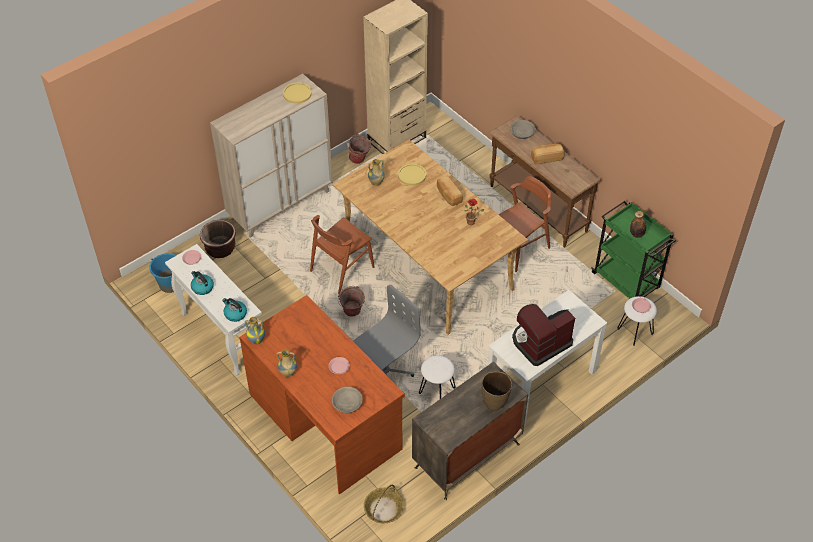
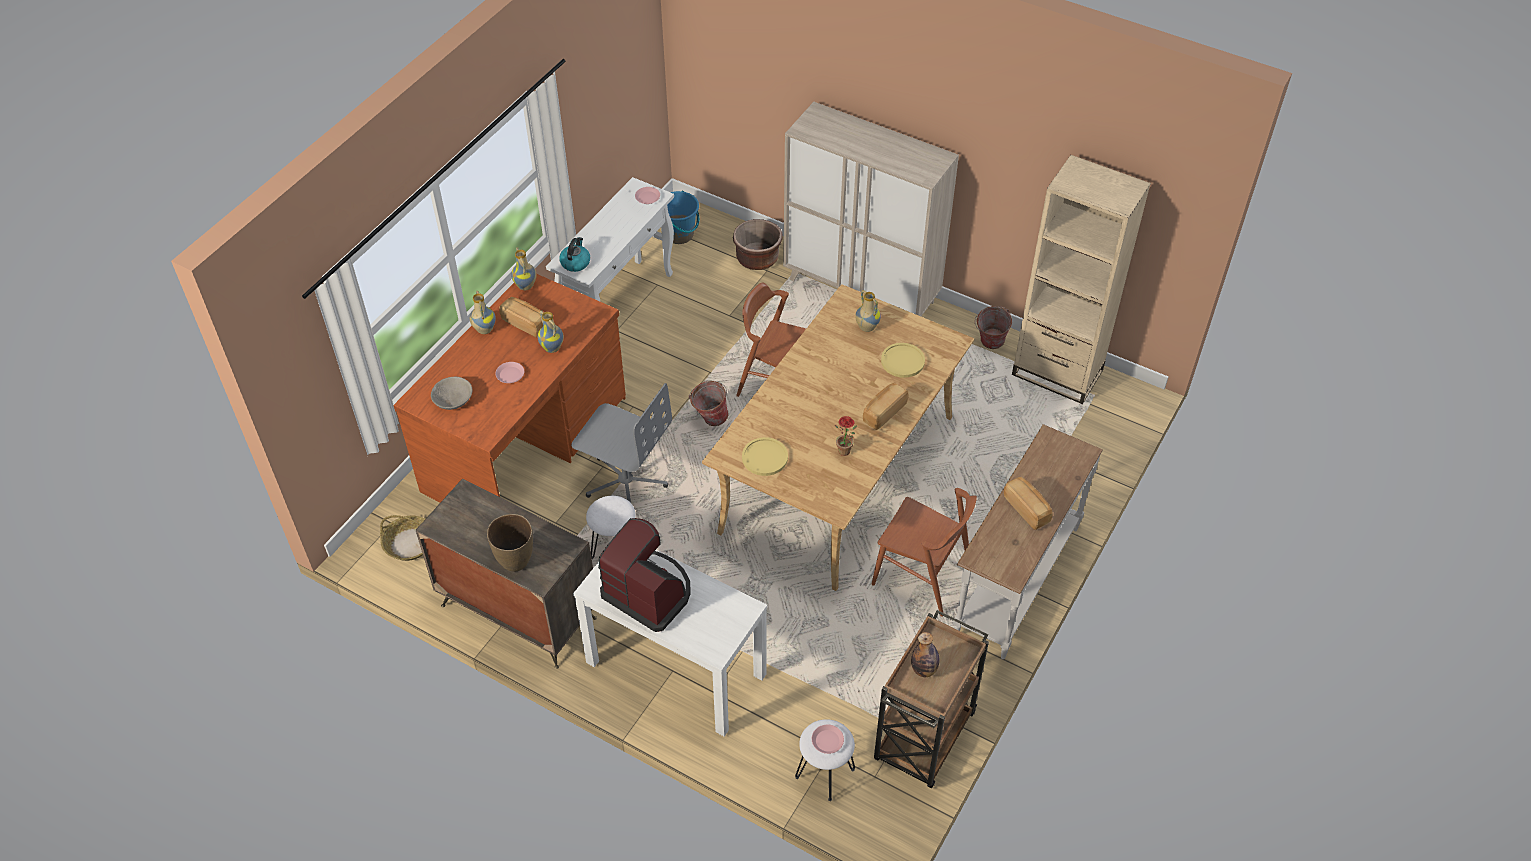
camera: 70 degrees right, 0 degrees up
kettle [191,271,214,295] -> none
yellow plate [283,82,312,104] -> yellow plate moved to [742,437,788,476]
brown console table [489,115,601,247] -> white console table [953,424,1103,659]
grey bowl [510,120,536,139] -> none
green cart [591,201,676,299] -> brown cart [874,610,989,788]
none -> bread [499,297,543,338]
none -> vase [538,310,564,353]

